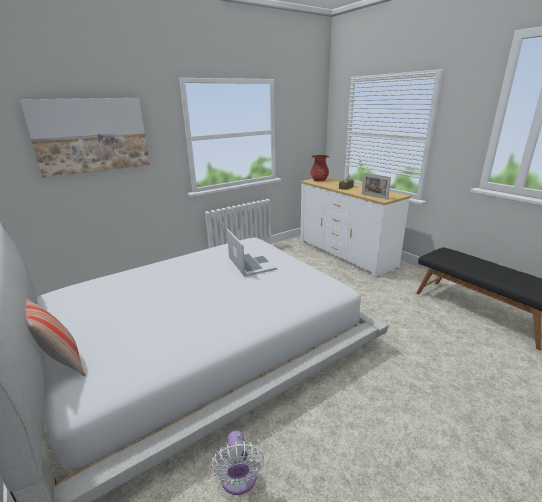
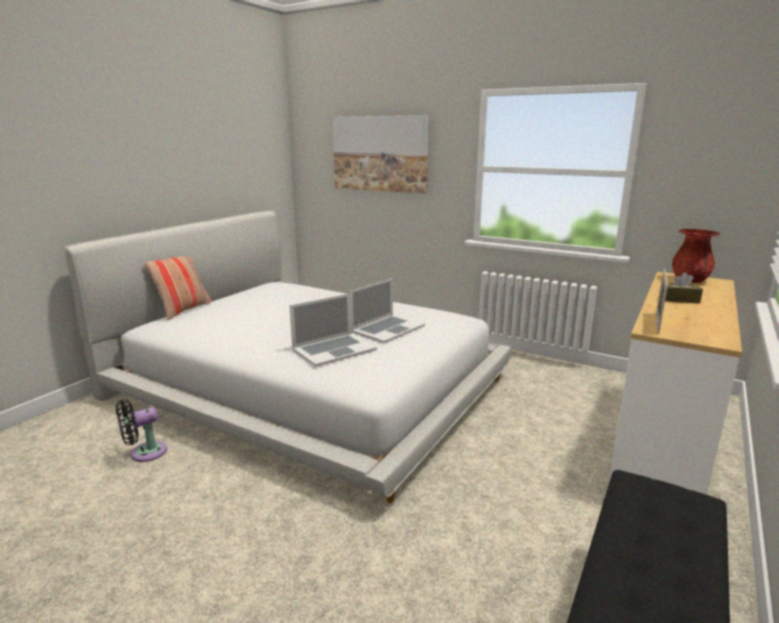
camera: 65 degrees right, 5 degrees down
white fan [210,431,264,495] -> black fan [116,400,167,462]
none -> laptop [289,294,377,367]

